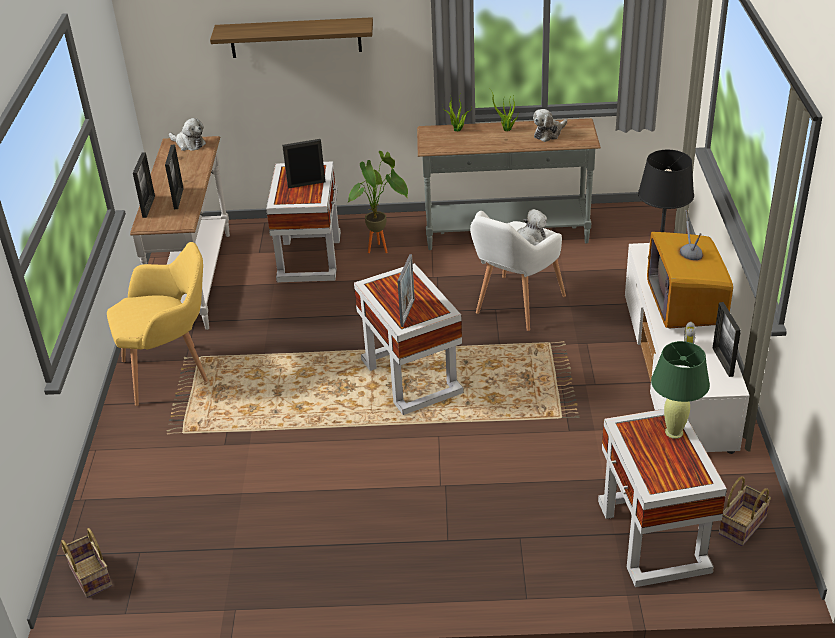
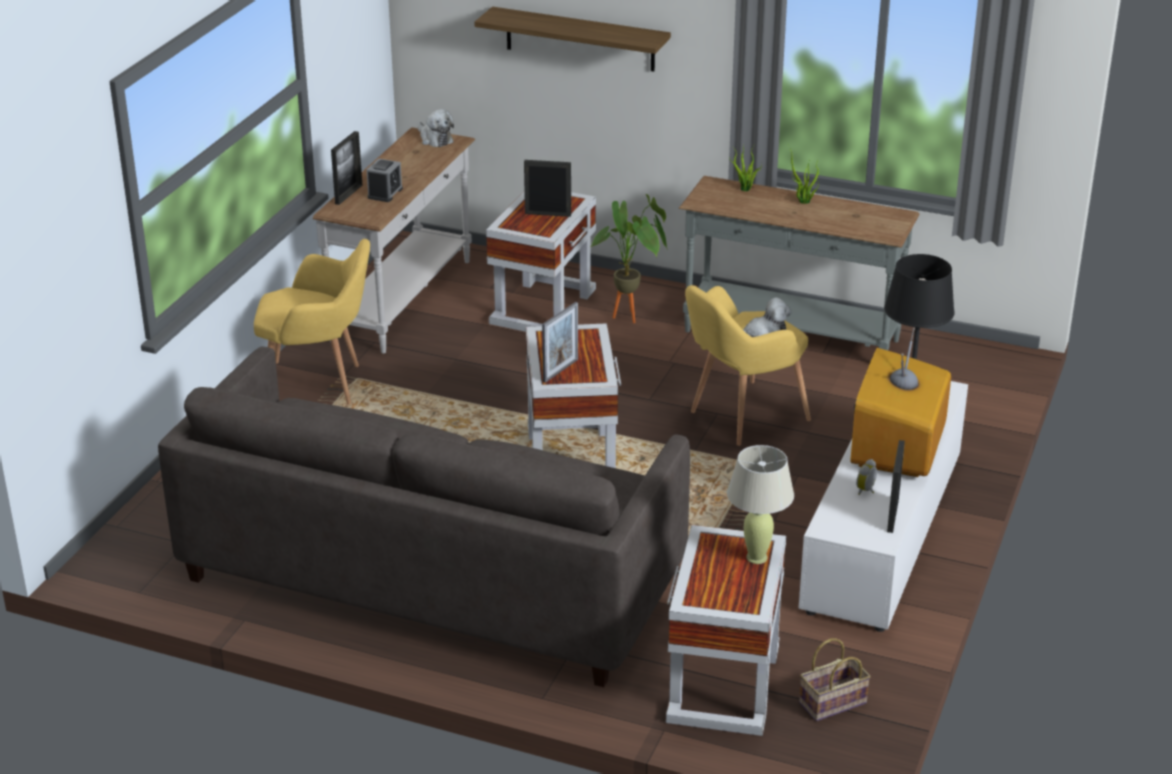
camera: 20 degrees right, 5 degrees down
basket [61,528,112,598] -> none
picture frame [165,145,184,209] -> alarm clock [367,158,403,202]
white armchair [470,211,566,331] -> yellow armchair [685,285,811,446]
plush toy [533,109,567,142] -> none
green table lamp [651,341,710,439] -> beige table lamp [727,445,794,564]
none -> grey sofa [158,346,690,687]

